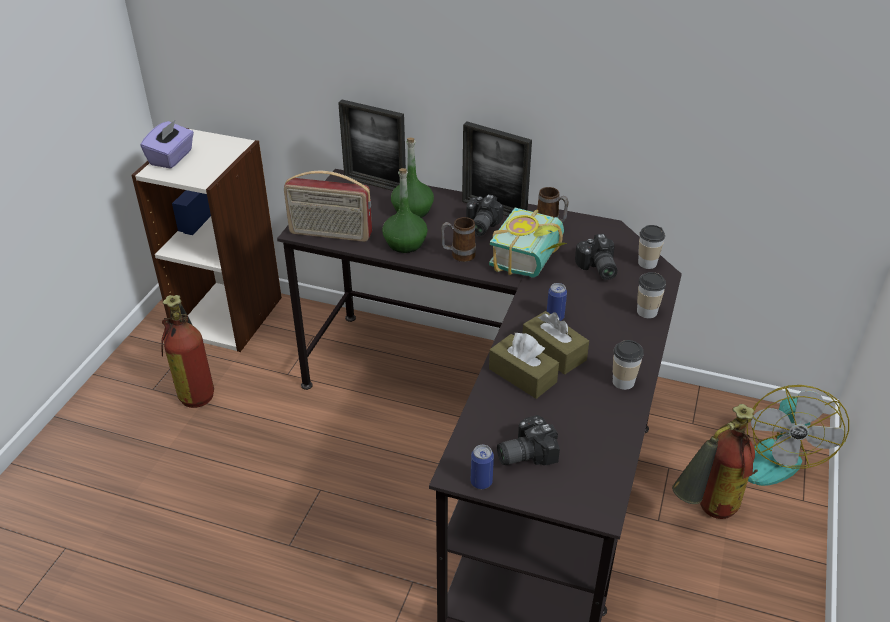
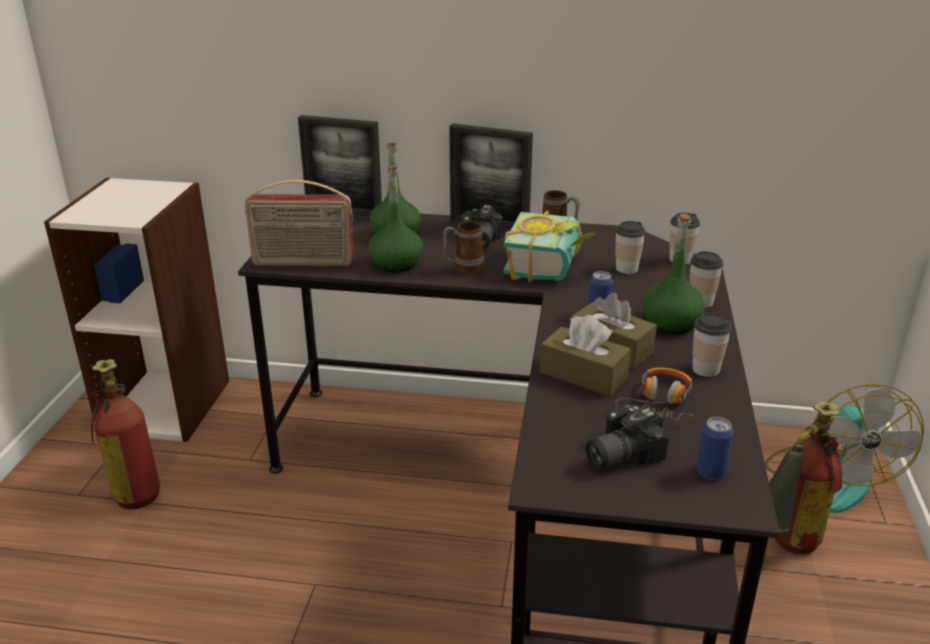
camera: 10 degrees left, 10 degrees down
purple tissue box [140,119,194,169] -> none
can [471,445,494,489] -> can moved to [697,417,733,480]
camera [575,234,617,280] -> cup [615,221,646,274]
none -> headphones [615,368,694,420]
none -> green bottle [642,213,705,334]

